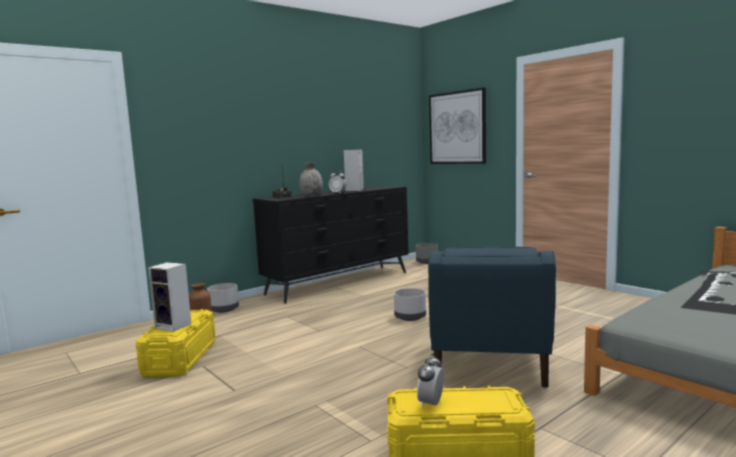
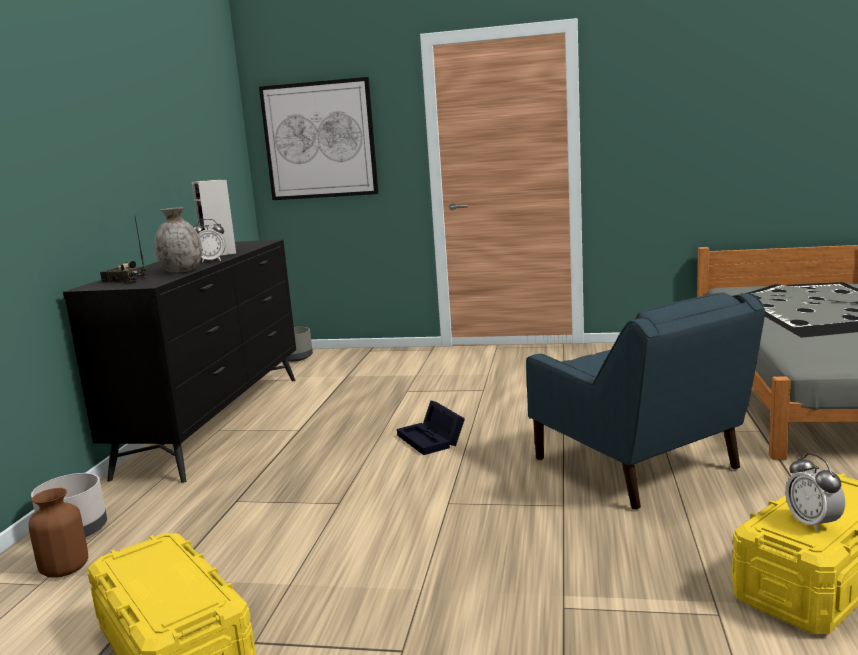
camera: 40 degrees left, 5 degrees up
speaker [148,262,192,332] -> none
grey planter [394,288,426,321] -> black storage box [397,401,465,455]

